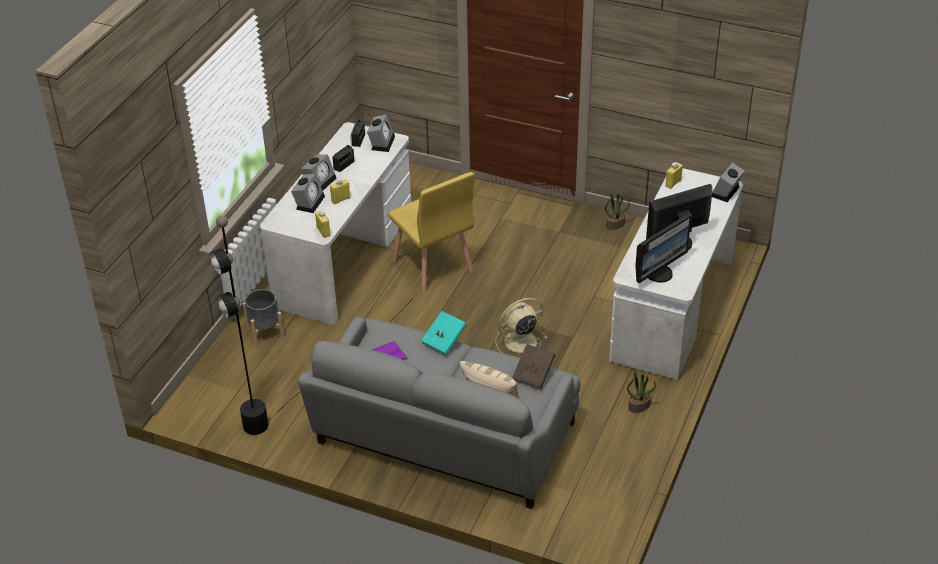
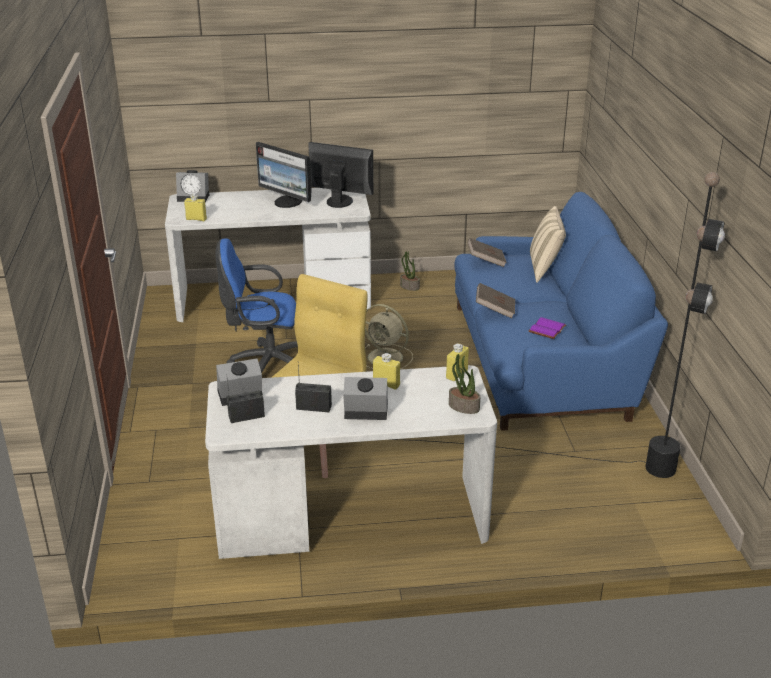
camera: 120 degrees left, 10 degrees down
grey planter [243,289,284,346] -> none
alarm clock [291,174,325,213] -> none
grey sofa [298,317,580,509] -> blue sofa [455,192,668,431]
turquoise book [421,311,467,355] -> brown book [476,283,515,319]
potted plant [605,192,630,230] -> potted plant moved to [449,354,480,414]
none -> blue office chair [215,238,298,373]

